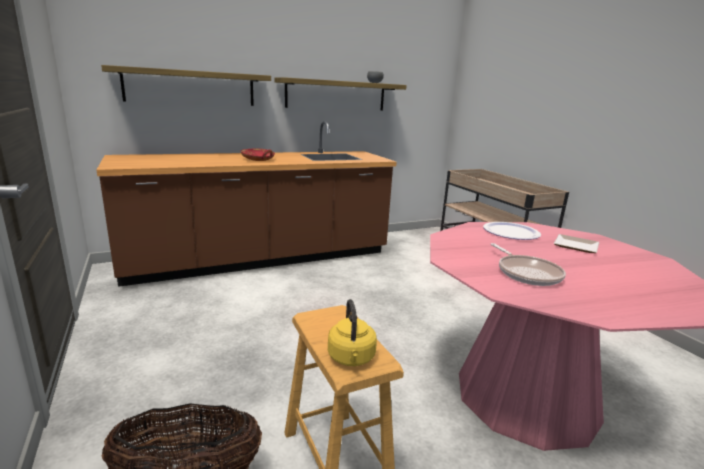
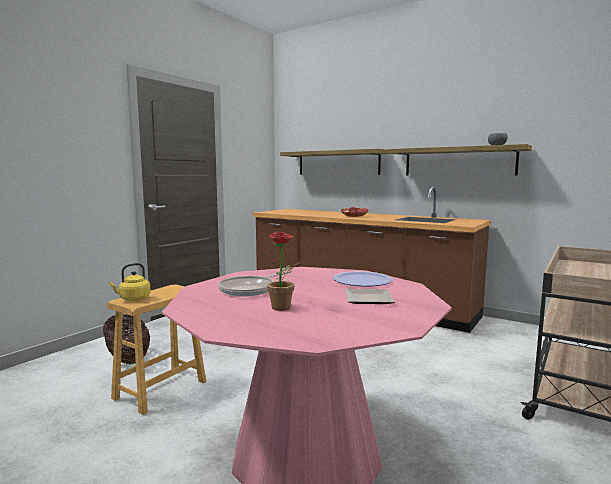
camera: 60 degrees right, 10 degrees down
none -> potted plant [262,232,301,311]

